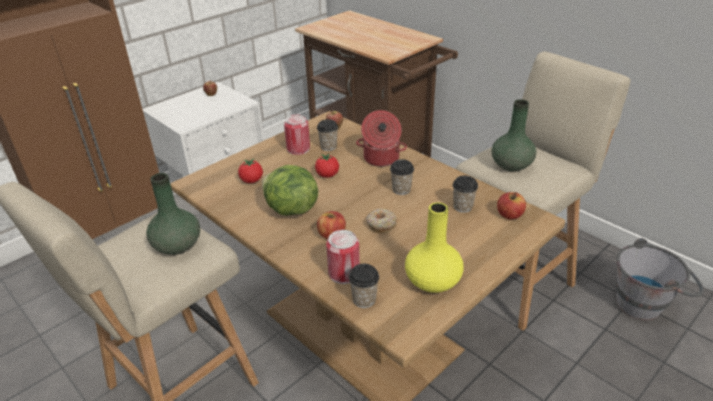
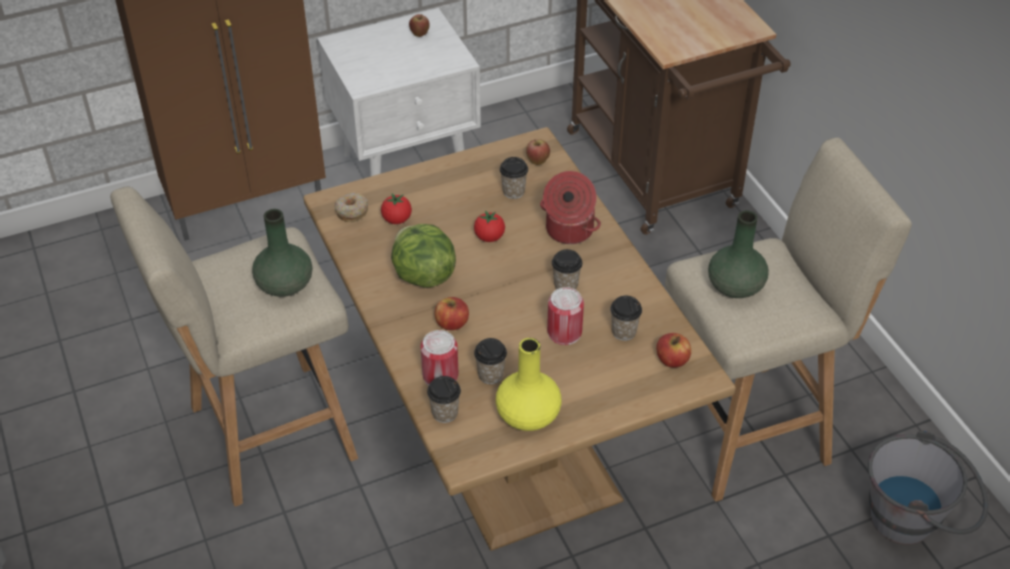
camera: 20 degrees right, 10 degrees up
can [284,114,310,155] -> can moved to [547,287,584,345]
donut [366,208,397,233] -> donut moved to [335,193,368,222]
none -> cup [474,338,507,384]

